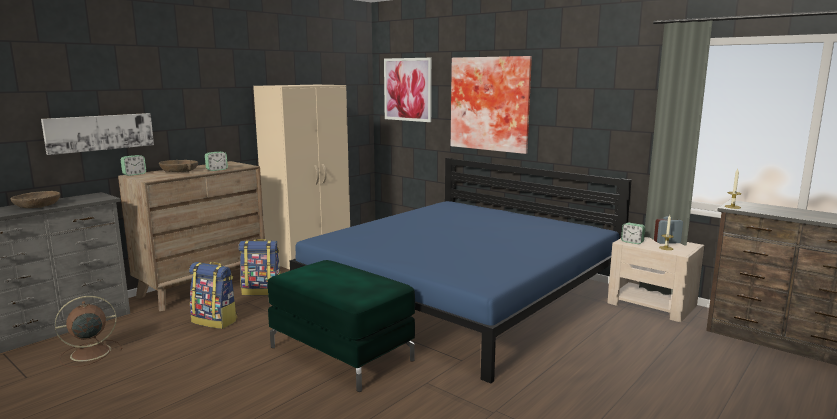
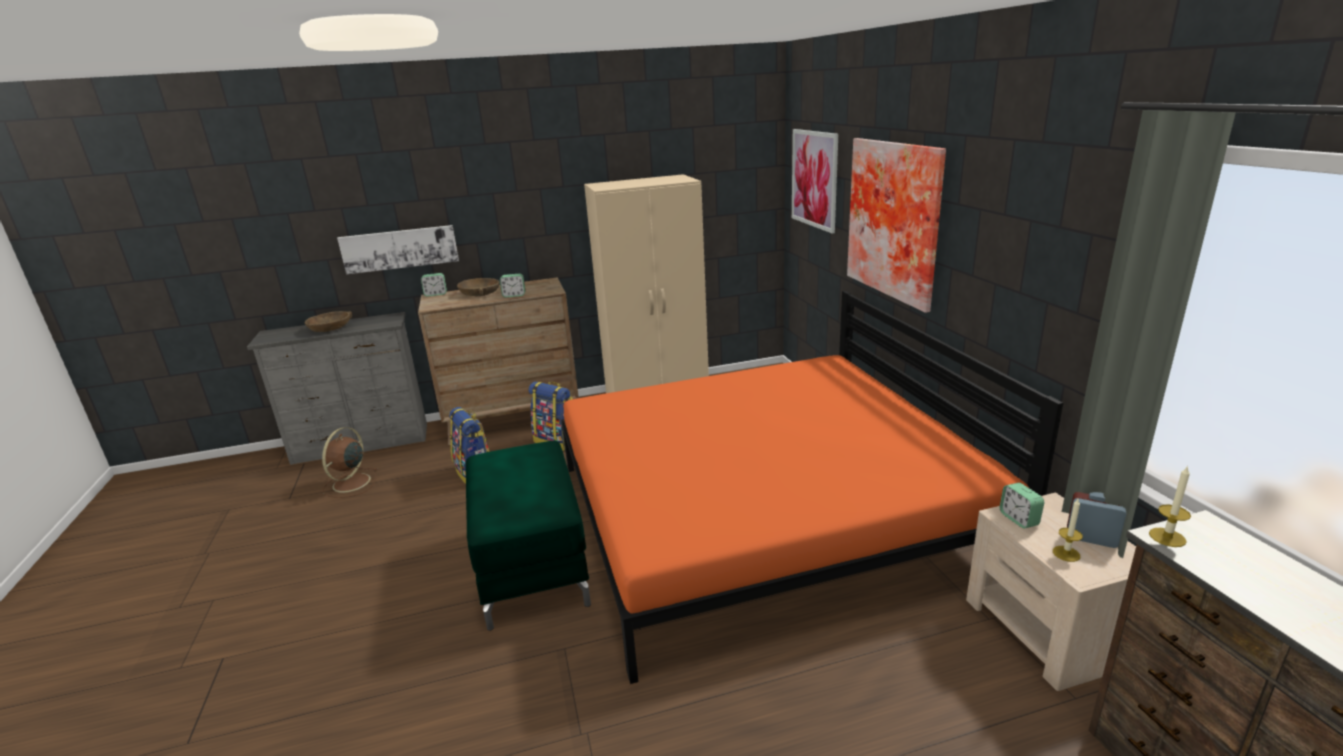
camera: 35 degrees right, 10 degrees up
brown fan [55,296,123,367] -> brown fan turned 75 degrees counterclockwise [322,427,377,498]
blue bed [290,158,631,384] -> orange bed [561,291,1063,684]

